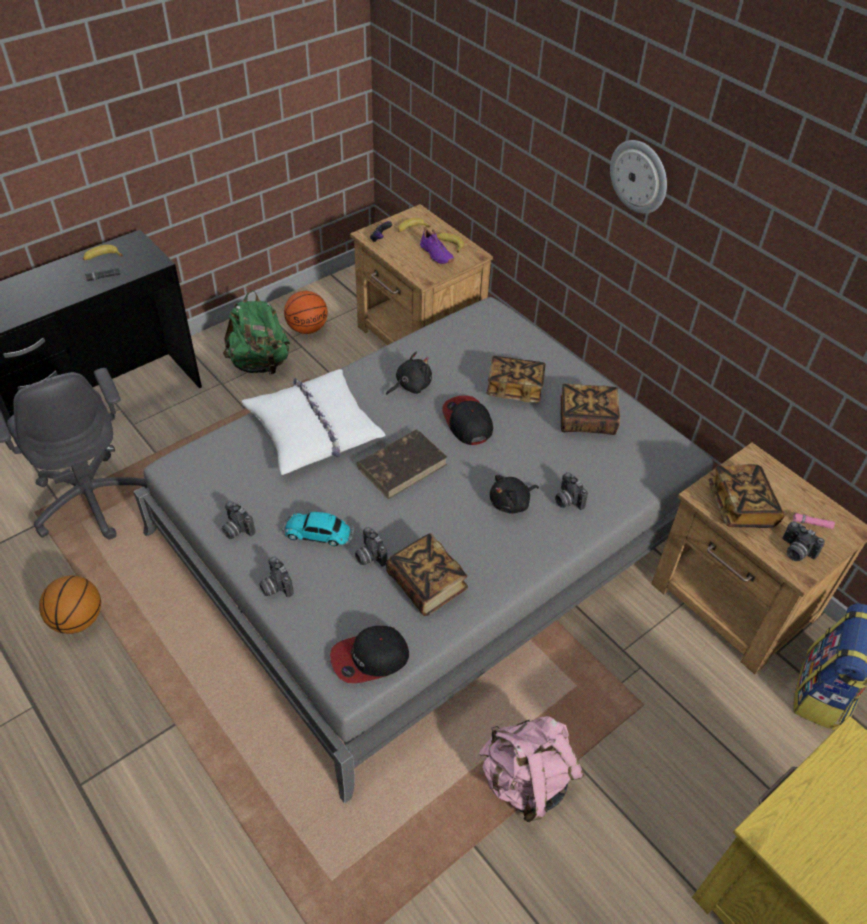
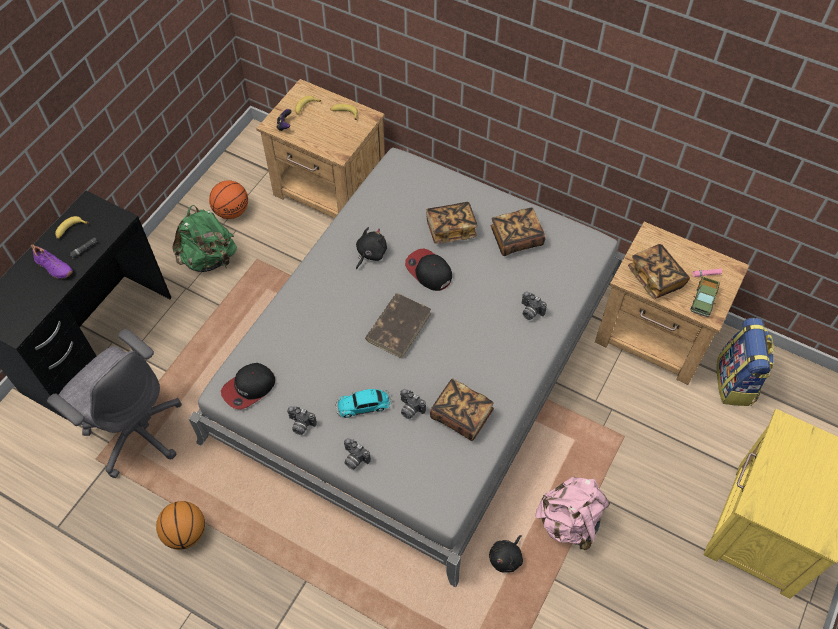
camera: 20 degrees left, 10 degrees up
white pillow [241,369,386,475] -> none
cap [330,626,409,684] -> cap moved to [221,363,275,409]
purple shoe [420,227,454,264] -> purple shoe moved to [31,244,73,279]
black plush toy [490,475,539,514] -> black plush toy moved to [489,535,523,573]
wall clock [610,140,667,214] -> none
camera [783,521,825,561] -> toy truck [690,277,720,317]

